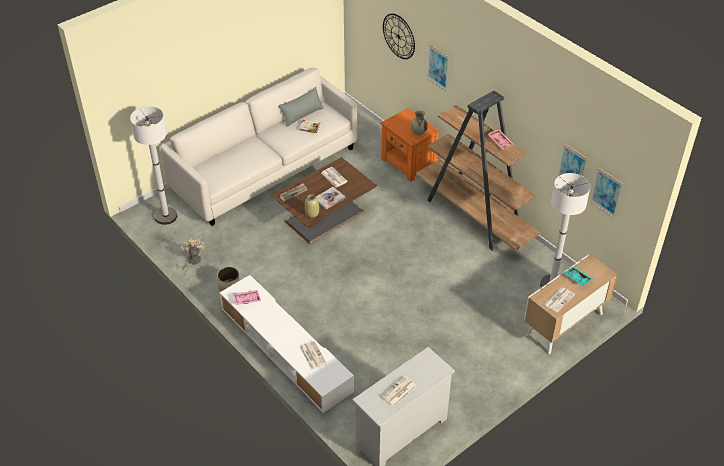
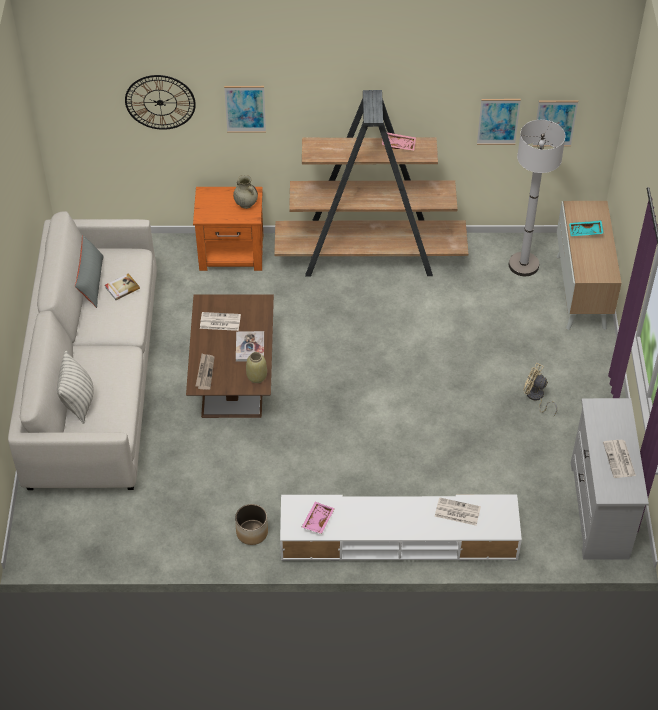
camera: 50 degrees left, 5 degrees up
white floor lamp [130,106,177,225] -> none
beige fan [181,238,204,276] -> beige fan moved to [523,363,557,416]
newspaper [544,287,575,312] -> none
none -> pillow [57,351,94,424]

